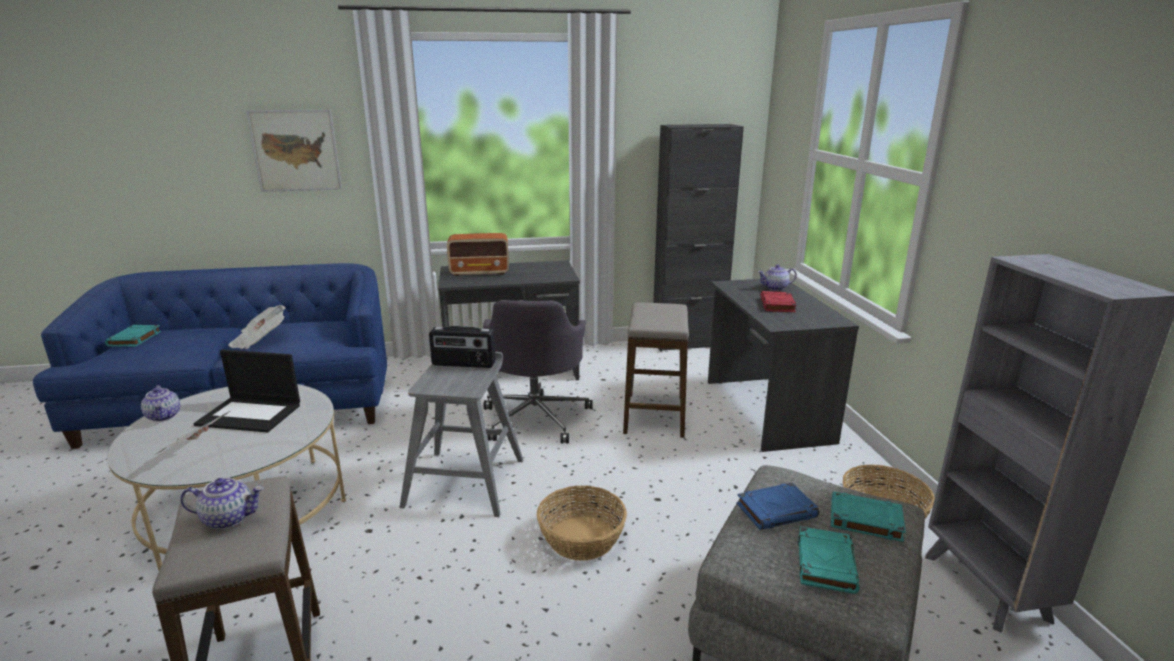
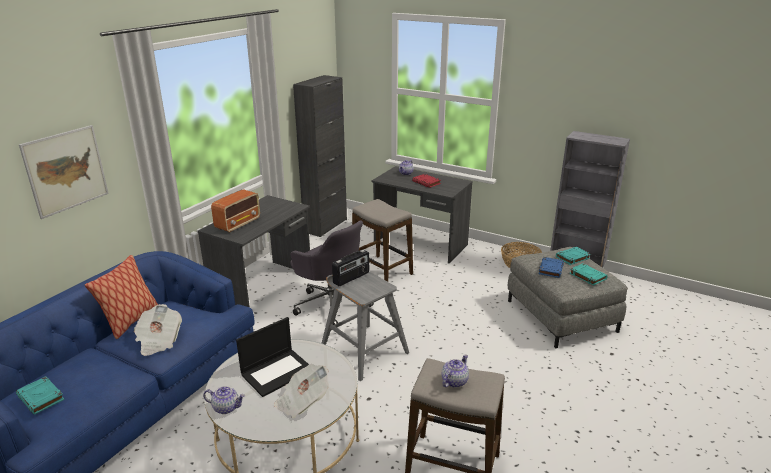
camera: 50 degrees left, 5 degrees up
basket [537,486,627,560] -> none
none -> pillow [85,255,158,339]

